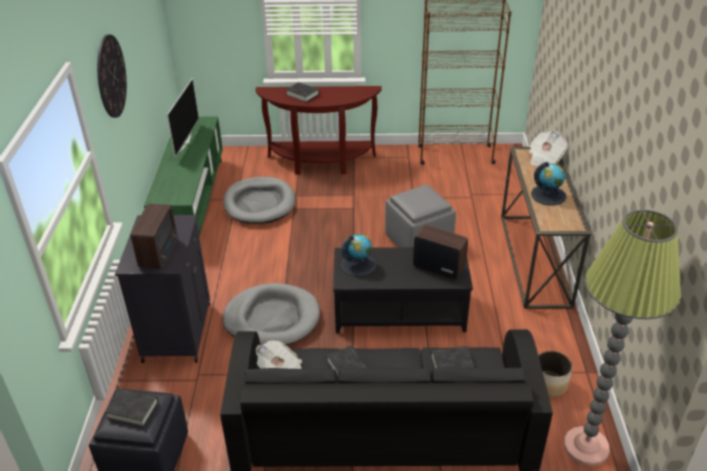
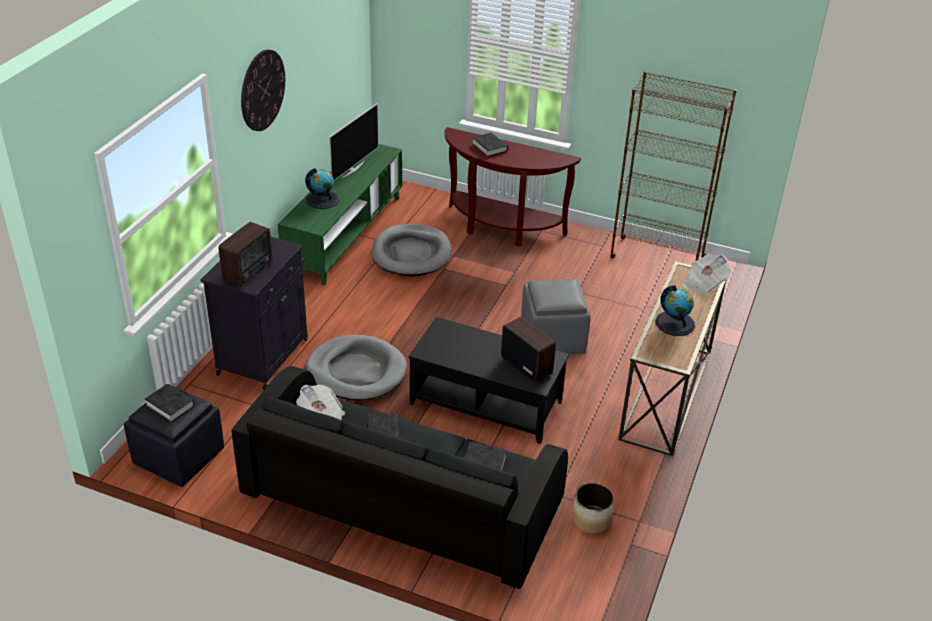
camera: 20 degrees right, 0 degrees up
globe [341,234,377,277] -> globe moved to [305,168,339,209]
floor lamp [564,210,681,466] -> none

